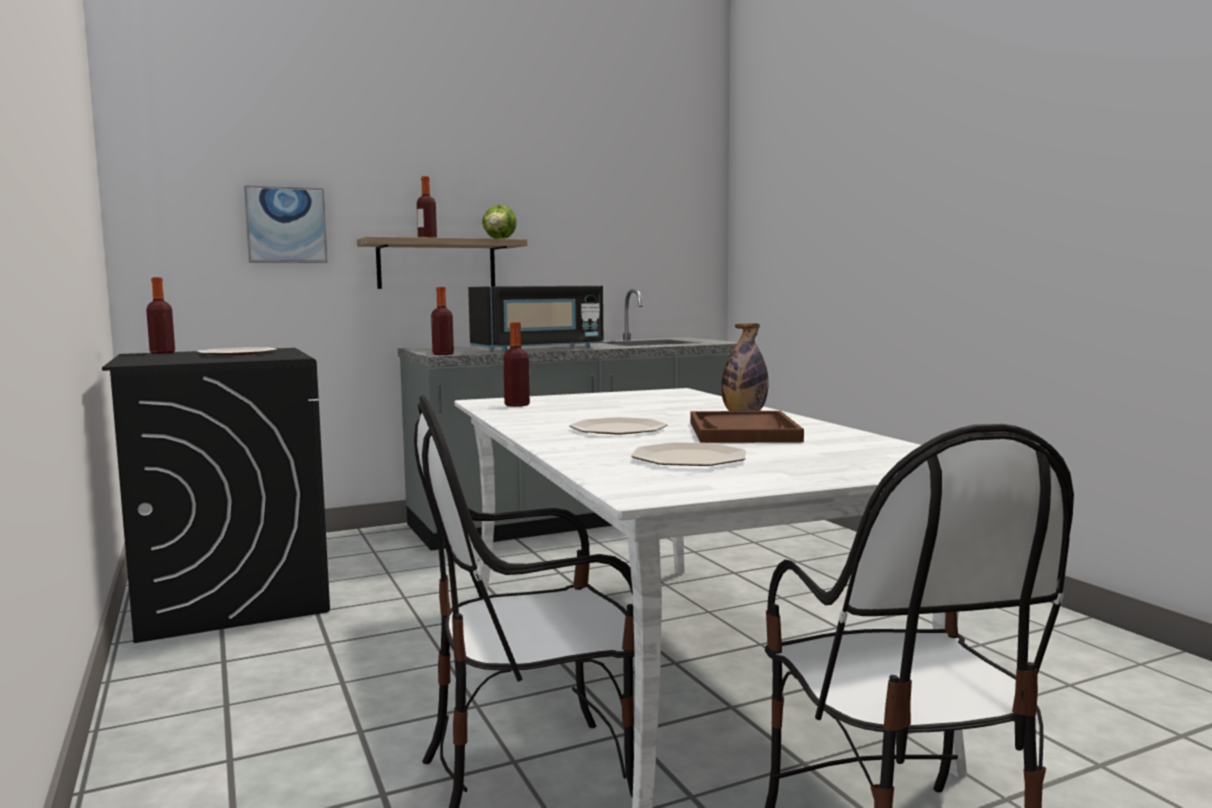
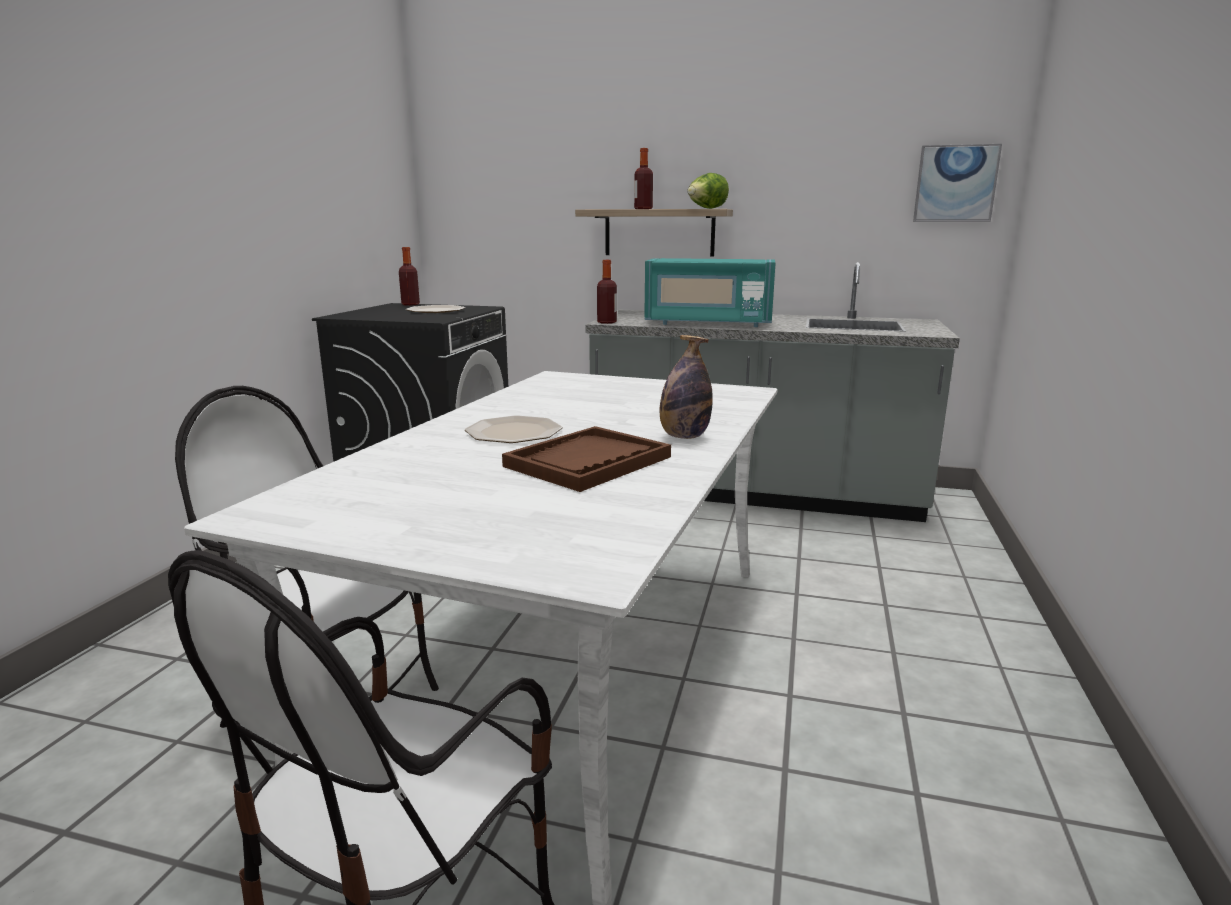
camera: 40 degrees right, 10 degrees up
picture [244,185,328,263] -> picture moved to [913,144,1002,222]
black microwave [468,286,604,352] -> turquoise microwave [644,258,775,327]
bottle [503,322,530,407] -> none
plate [631,442,746,466] -> none

